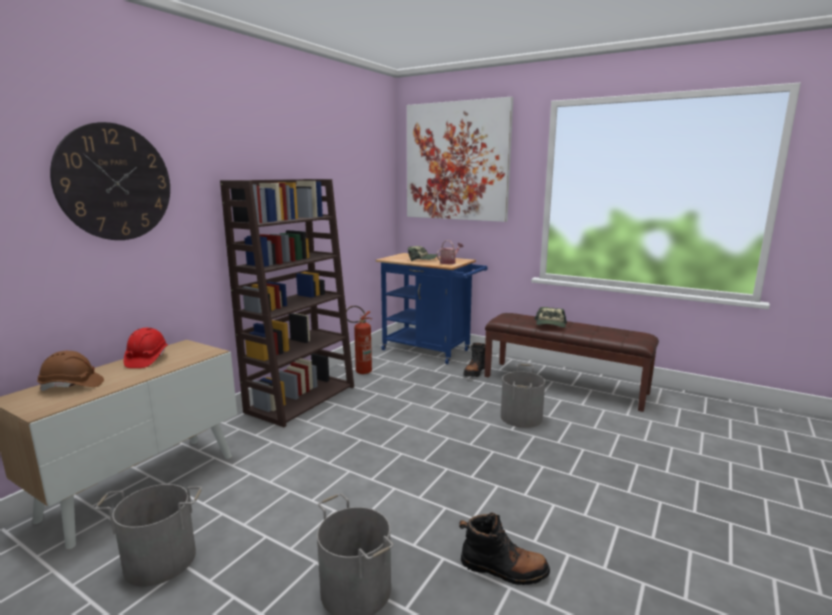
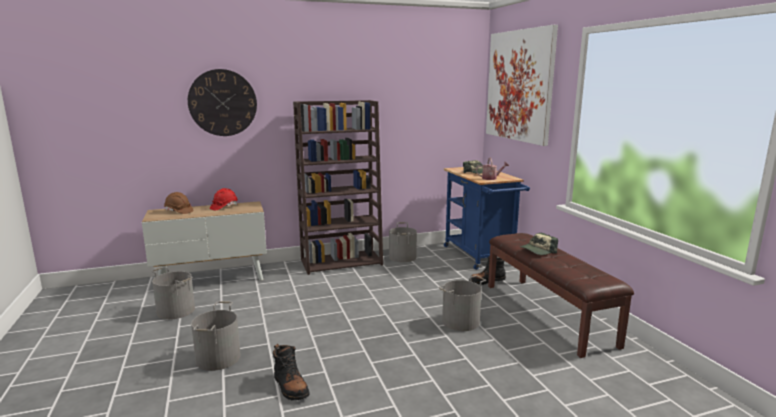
camera: 40 degrees right, 0 degrees up
fire extinguisher [346,306,372,374] -> grey bucket [389,222,417,262]

